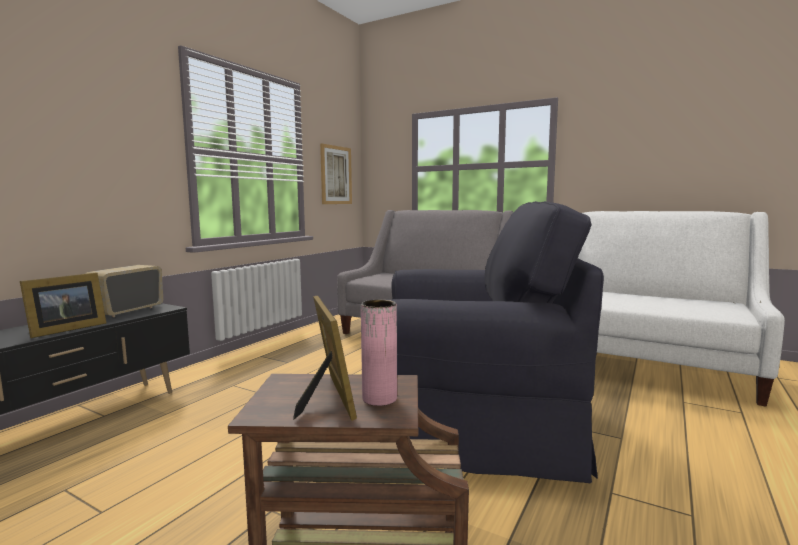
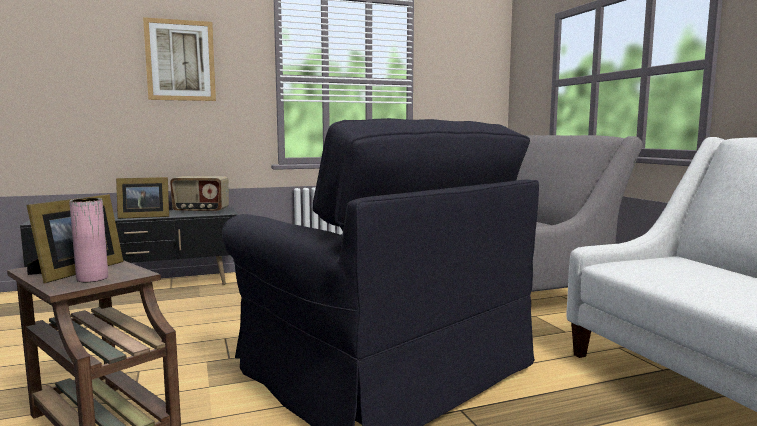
camera: 40 degrees right, 0 degrees up
radio [85,265,163,317] -> radio turned 150 degrees counterclockwise [170,176,229,213]
picture [320,144,352,204] -> picture moved to [143,17,216,101]

